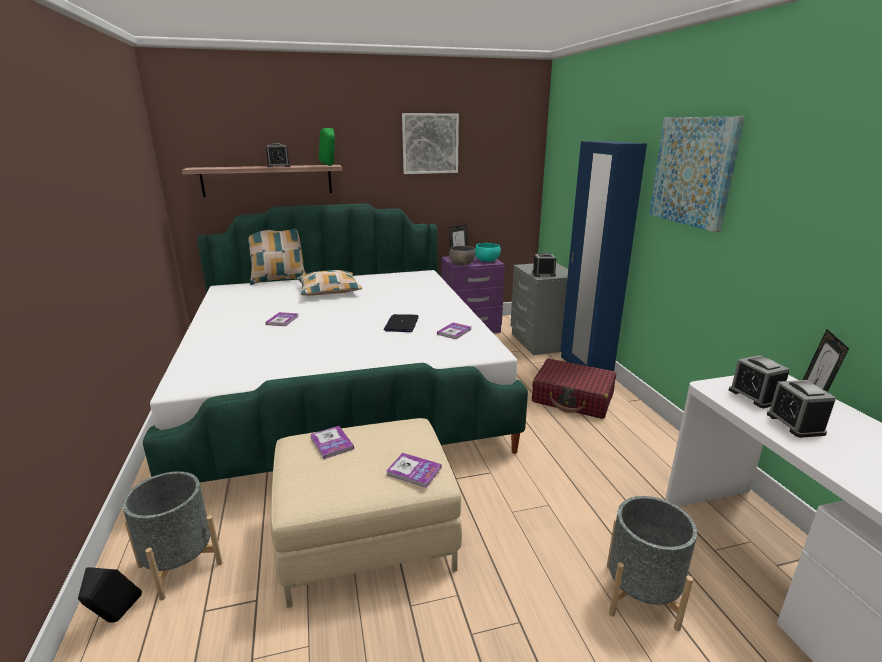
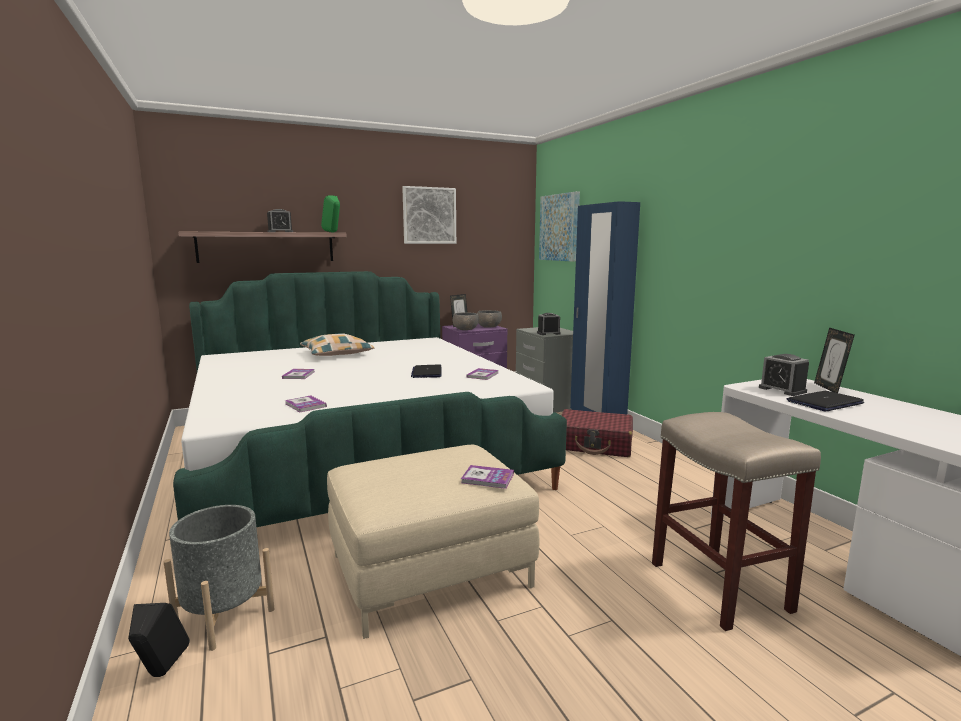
camera: 10 degrees left, 10 degrees down
pillow [248,228,306,285] -> none
book [310,426,354,459] -> book moved to [285,395,327,412]
turquoise bowl [475,243,501,262] -> grey bowl [477,310,502,328]
grey planter [607,496,697,631] -> beige stool [652,412,821,631]
picture [649,117,745,232] -> picture moved to [539,191,580,262]
alarm clock [767,380,836,438] -> laptop [787,391,864,411]

